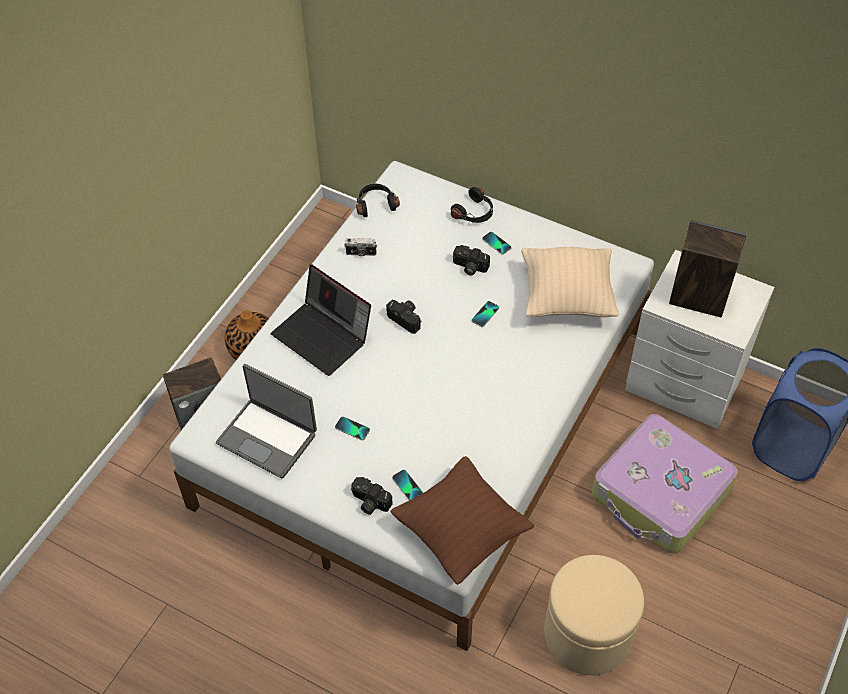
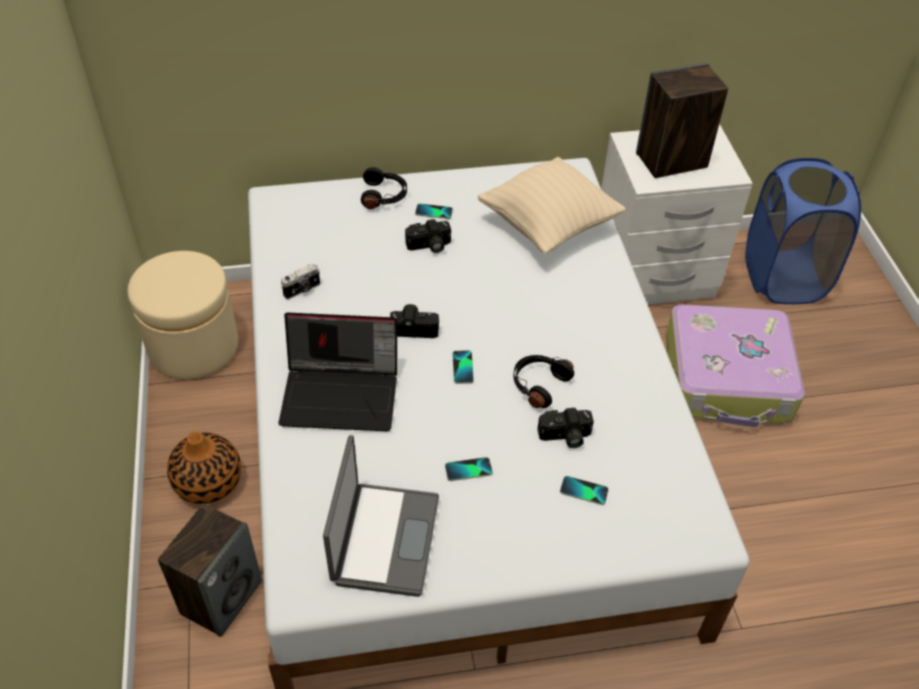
camera: 40 degrees left, 5 degrees down
laptop [216,364,317,479] -> laptop turned 75 degrees counterclockwise [323,435,439,597]
camera [351,477,393,515] -> camera moved to [538,408,594,448]
black headphones [356,184,400,217] -> black headphones moved to [514,355,574,408]
brown pillow [390,456,534,585] -> none
phone [472,301,499,327] -> phone moved to [453,350,474,384]
beige ottoman [544,555,644,675] -> beige ottoman moved to [127,251,238,380]

